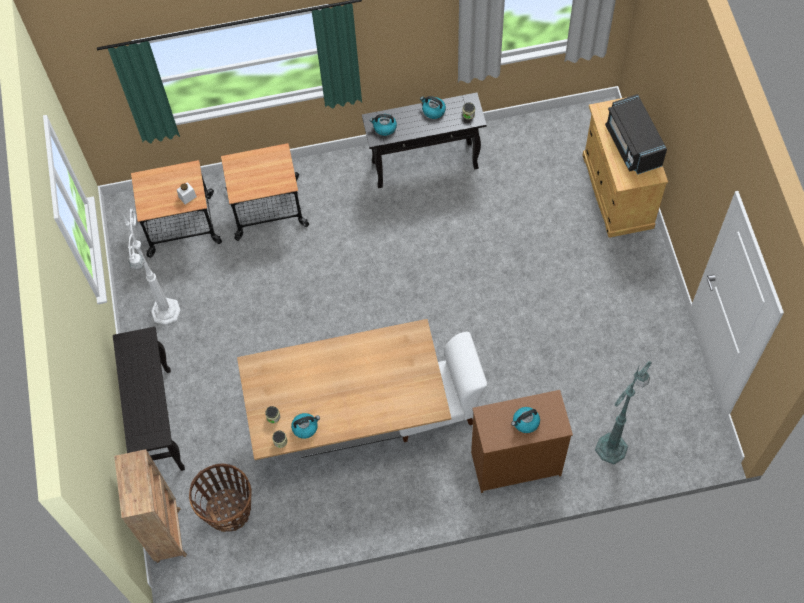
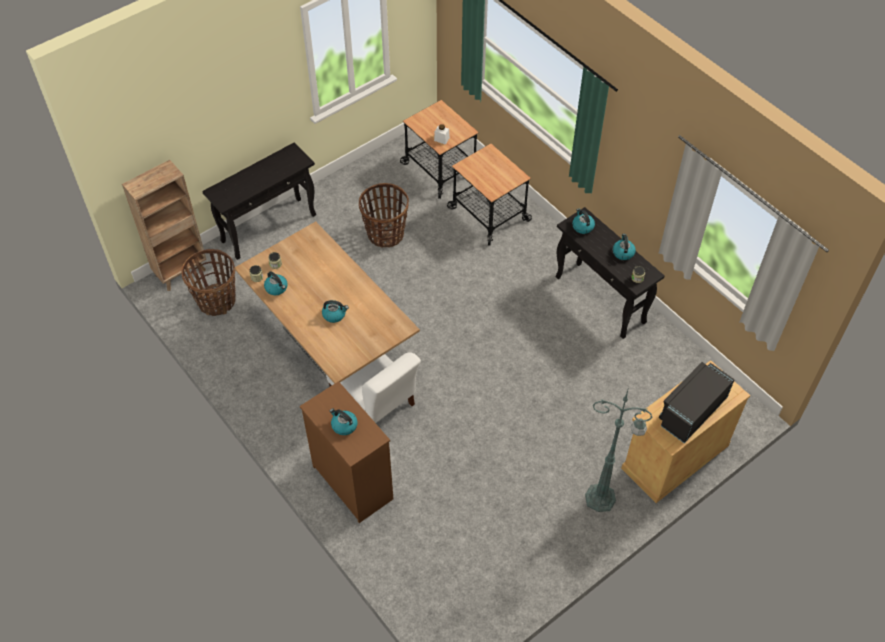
camera: 60 degrees right, 10 degrees down
white floor lamp [123,209,181,325] -> none
green floor lamp [595,361,652,464] -> green floor lamp moved to [585,387,652,512]
none -> kettle [322,300,349,323]
none -> basket [359,183,409,248]

